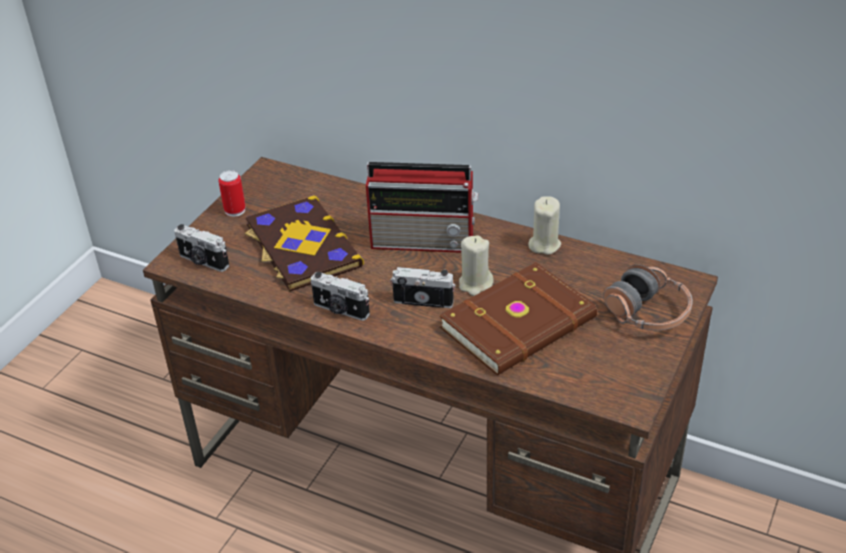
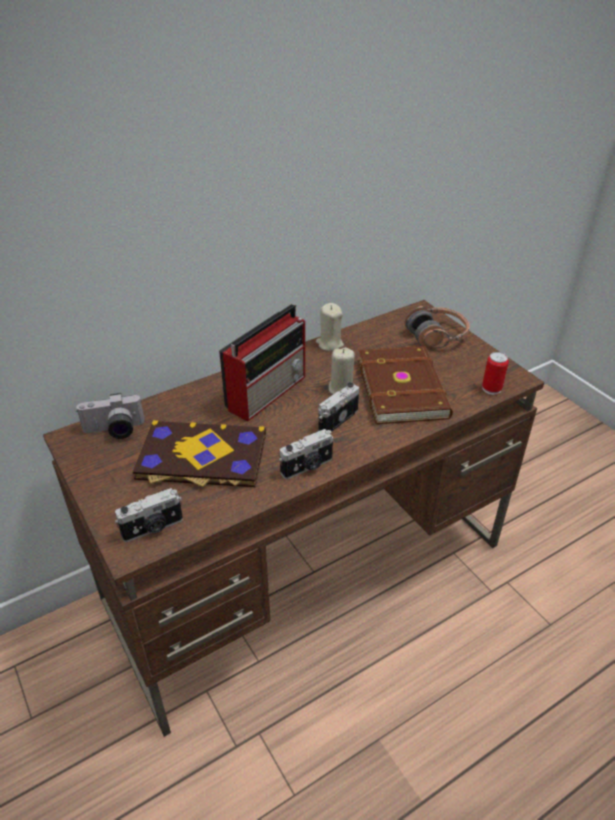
camera: 60 degrees left, 0 degrees up
can [219,170,246,217] -> can moved to [482,352,509,395]
none -> camera [76,393,145,439]

